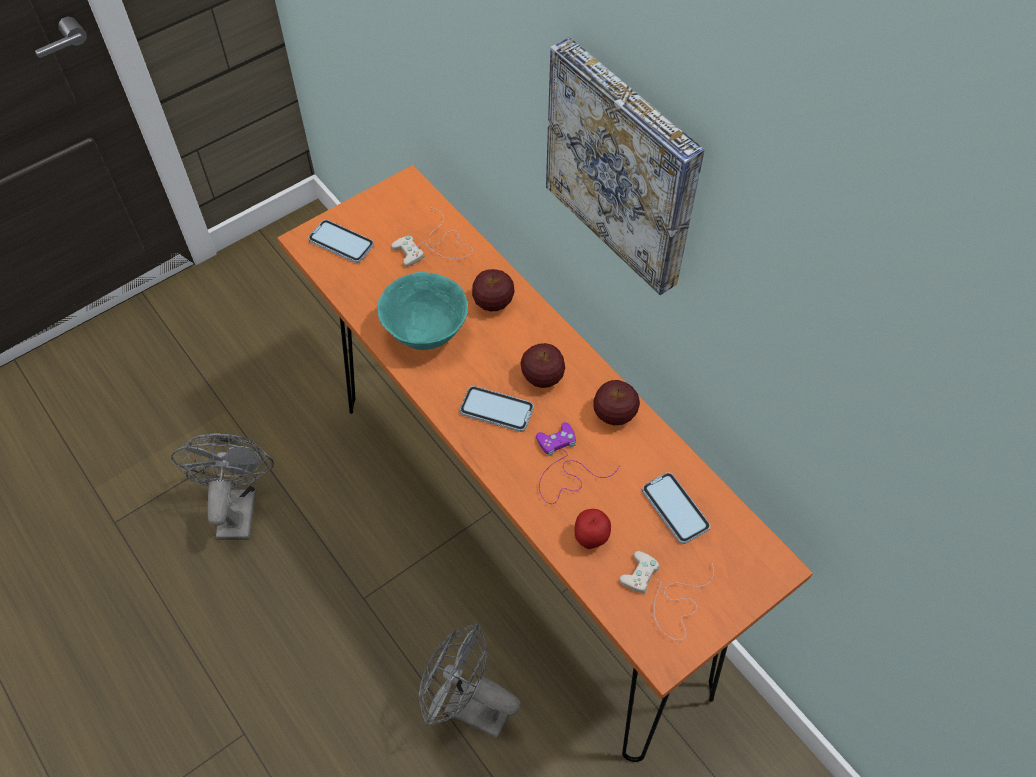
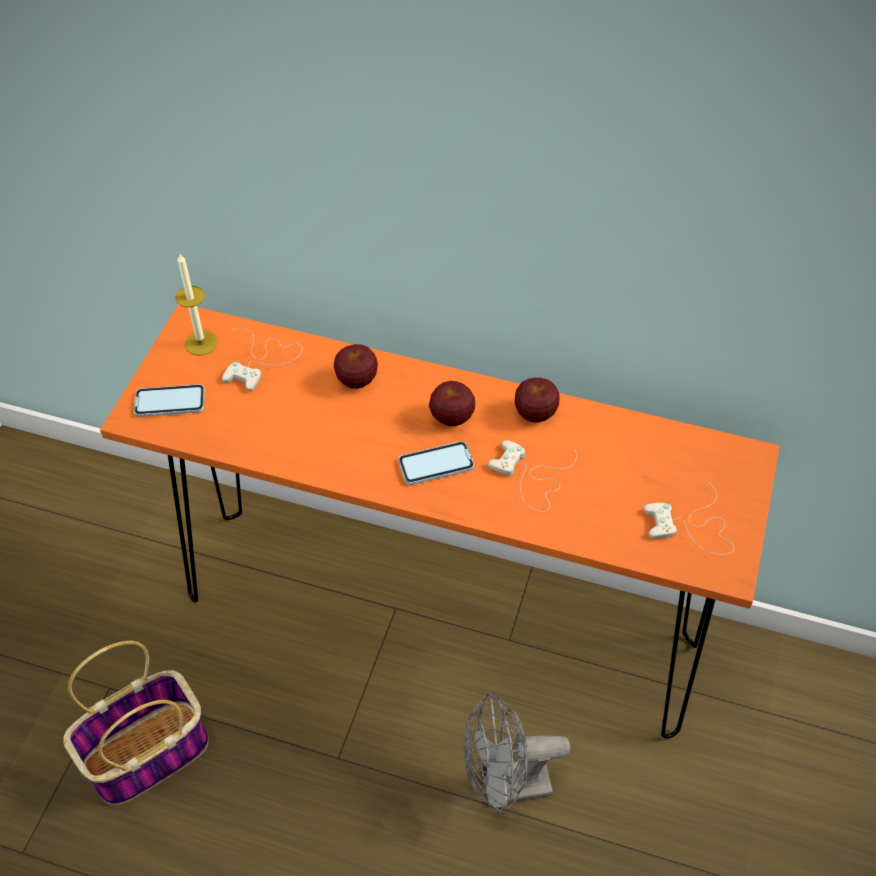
camera: 35 degrees left, 5 degrees down
grey fan [171,433,274,540] -> basket [63,641,209,805]
turquoise bowl [377,272,468,350] -> none
purple game controller [536,422,620,504] -> white game controller [488,440,577,512]
picture [546,37,705,295] -> none
apple [574,509,611,549] -> none
phone [642,472,710,544] -> none
none -> candle [175,254,218,355]

